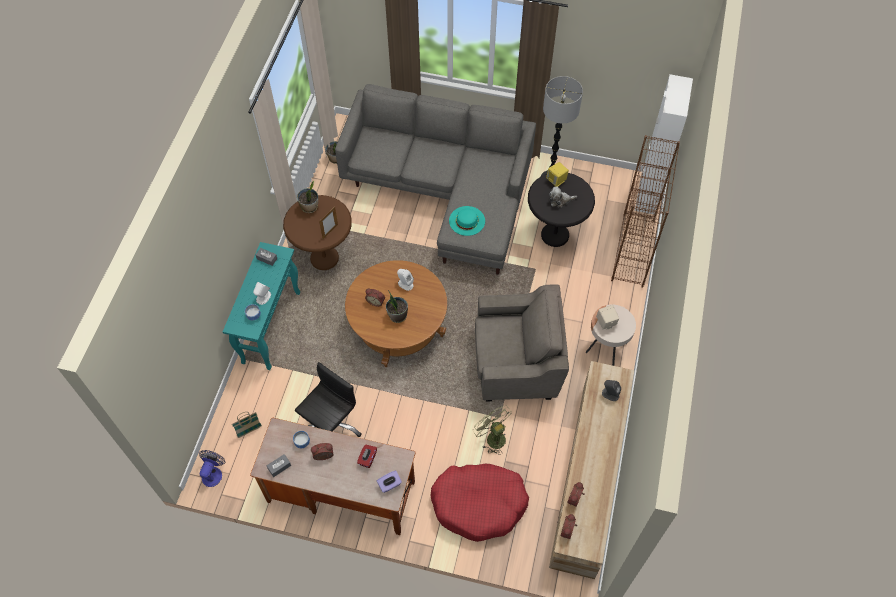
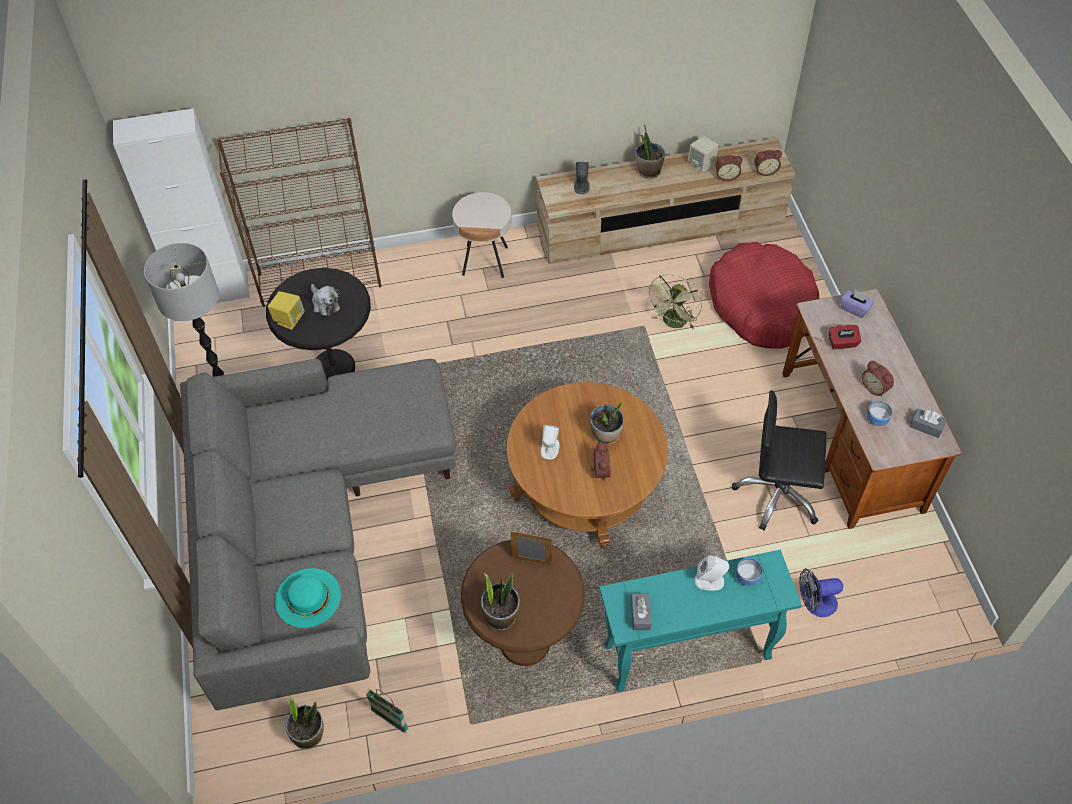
camera: 115 degrees left, 5 degrees down
fan [199,450,225,487] -> fan moved to [799,568,843,617]
basket [232,412,262,438] -> basket moved to [365,689,409,733]
turquoise hat [449,206,485,236] -> turquoise hat moved to [275,568,341,628]
grey armchair [475,284,569,401] -> none
beige speaker [596,305,619,329] -> beige speaker moved to [688,136,719,172]
none -> potted plant [636,124,665,179]

